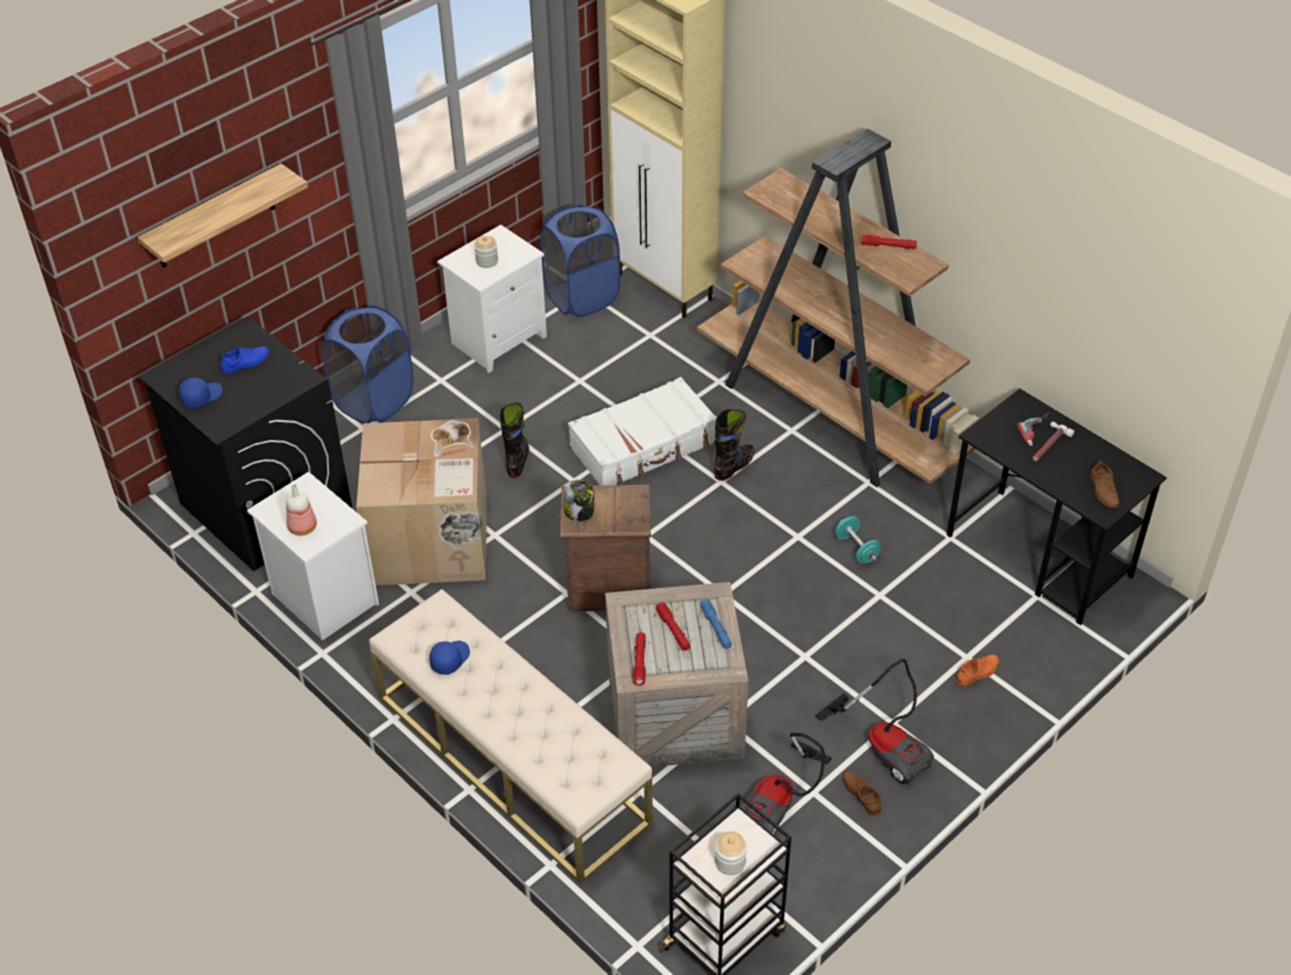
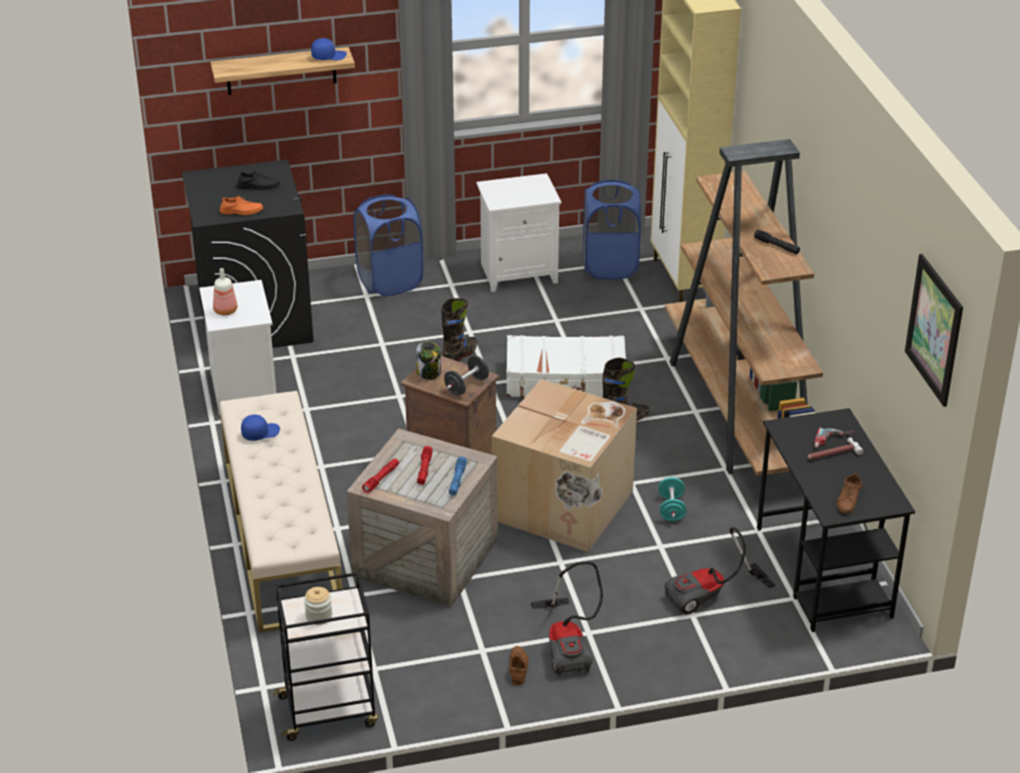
camera: 30 degrees right, 10 degrees down
blue cap [179,377,222,408] -> blue cap moved to [311,38,347,60]
blue shoe [220,346,269,374] -> black shoe [237,171,280,190]
cardboard box [356,418,487,585] -> cardboard box moved to [492,379,637,552]
jar [474,236,498,268] -> none
vacuum cleaner [740,733,832,835] -> vacuum cleaner moved to [664,527,775,614]
red flashlight [861,234,917,249] -> black flashlight [754,230,800,254]
orange shoe [956,655,999,687] -> orange shoe moved to [220,196,263,215]
none -> black dumbbell [444,355,489,396]
none -> picture [905,254,963,407]

